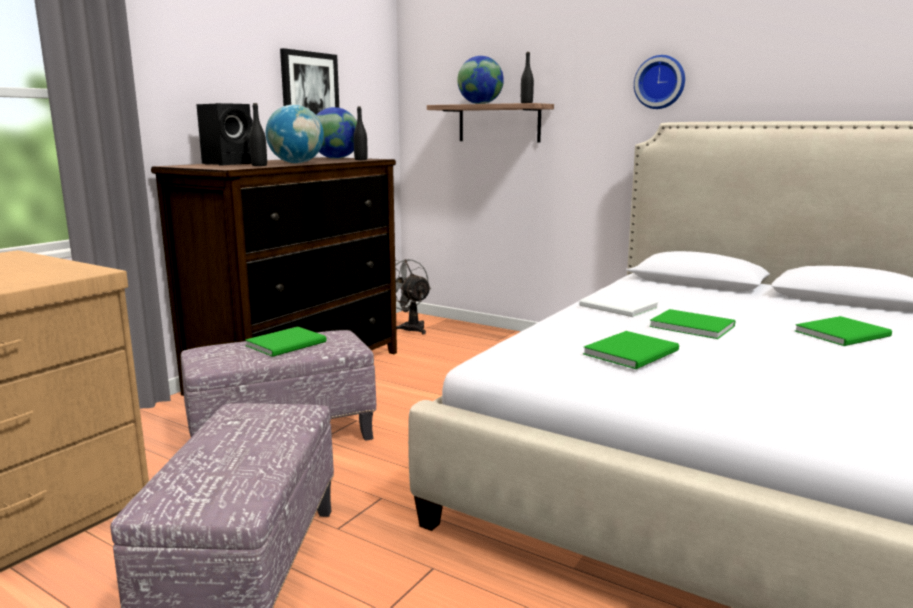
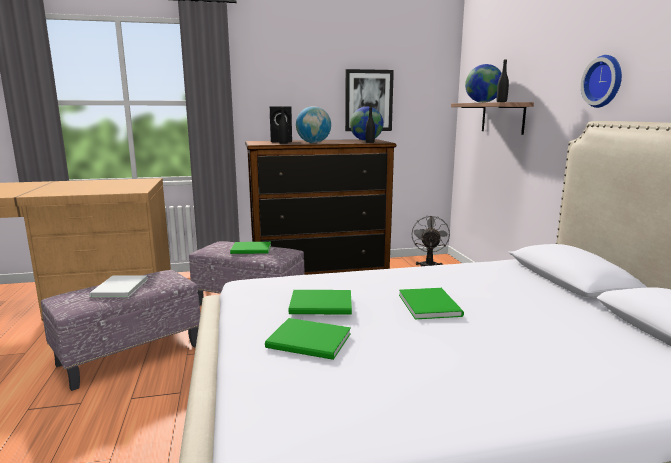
camera: 45 degrees right, 0 degrees up
white book [579,292,659,317] -> white book moved to [89,276,147,297]
green book [795,316,892,346] -> green book moved to [265,318,351,360]

